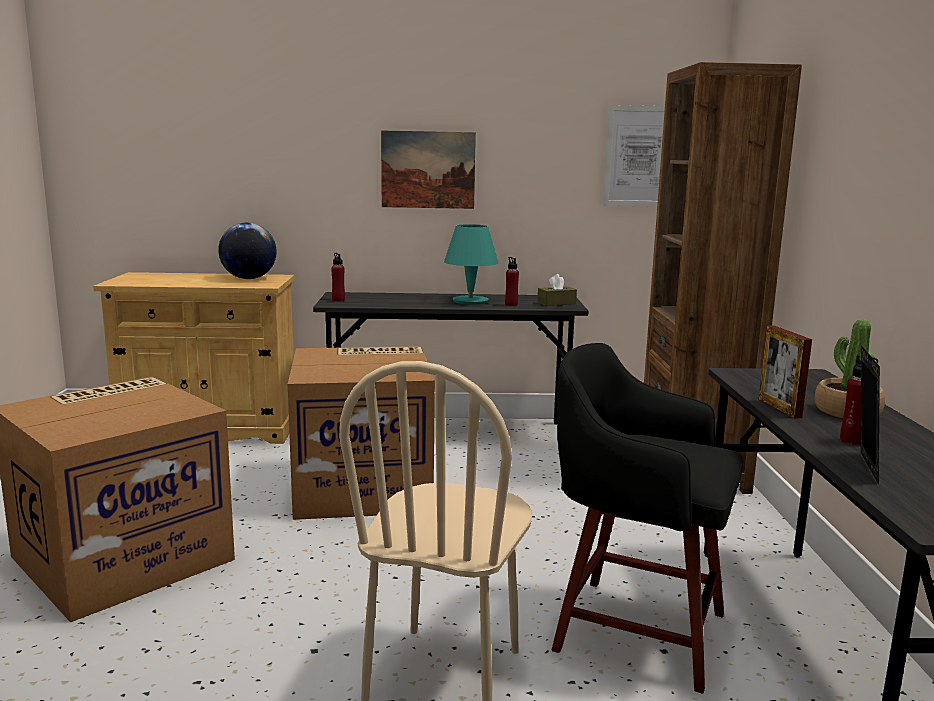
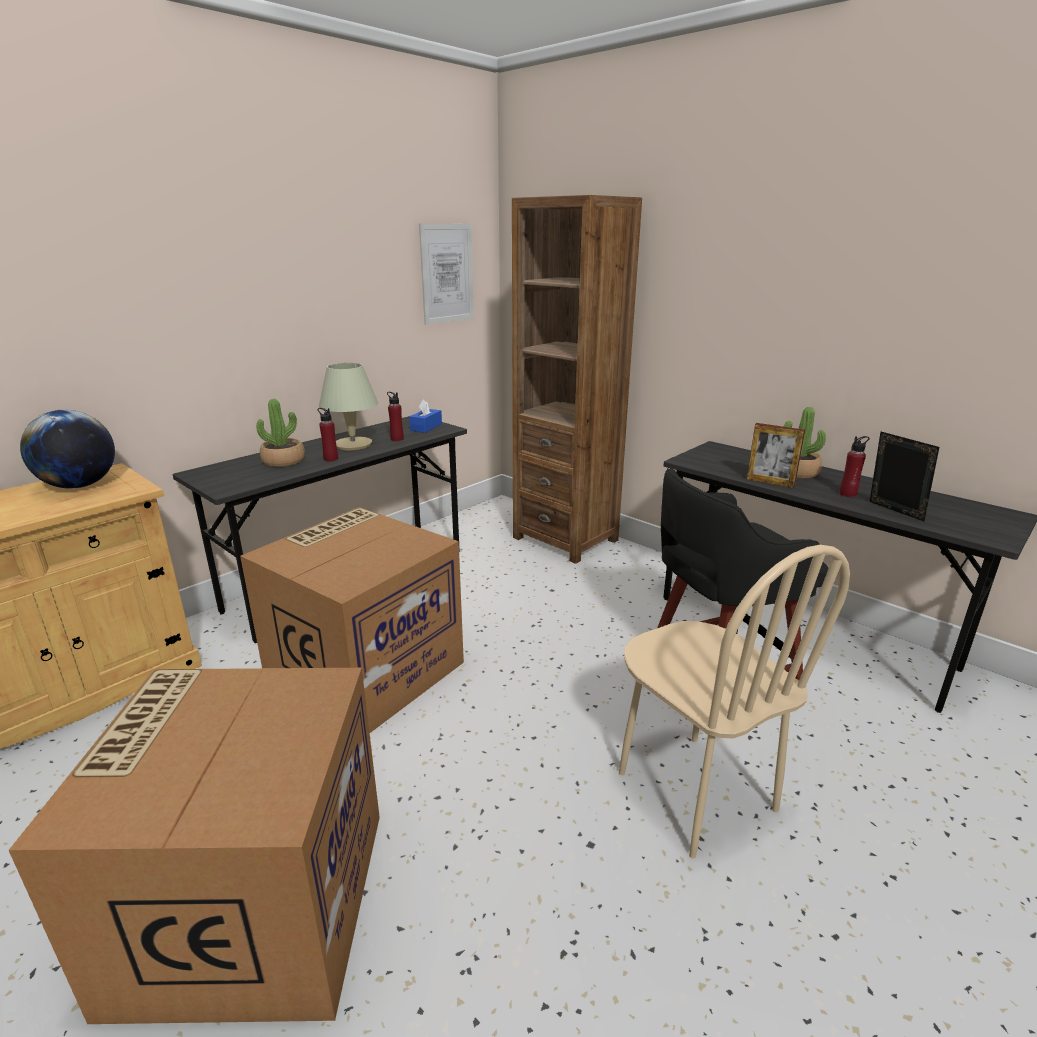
camera: 45 degrees left, 10 degrees up
red bottle [331,253,345,302] -> red bottle moved to [317,408,338,462]
picture [381,130,476,209] -> none
turquoise table lamp [444,224,499,305] -> beige table lamp [319,363,378,450]
brown tissue box [537,274,577,306] -> blue tissue box [409,399,442,433]
none -> potted plant [256,399,305,467]

